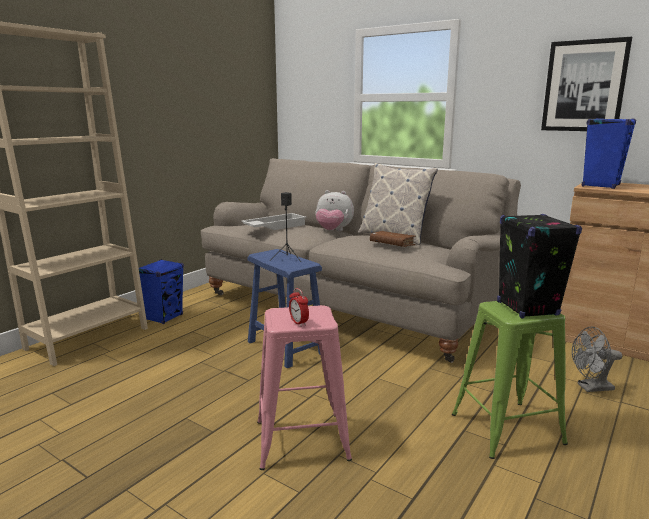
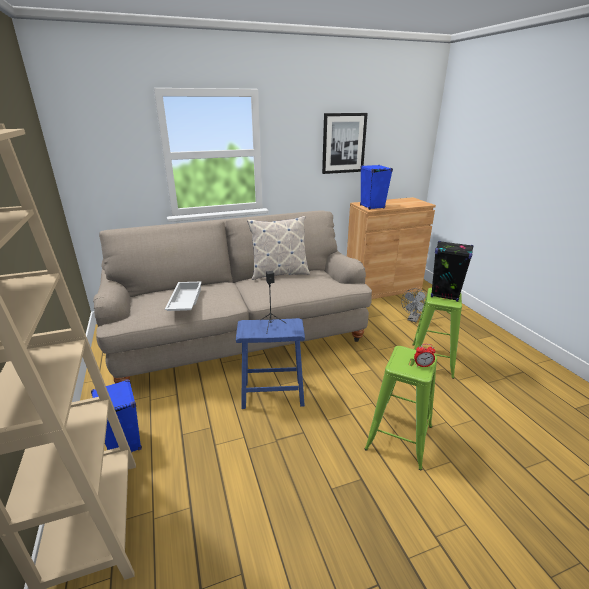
camera: 55 degrees left, 10 degrees up
pink stool [257,305,352,470] -> green stool [364,346,437,471]
plush toy [315,190,354,231] -> none
brown book [370,231,416,247] -> none

